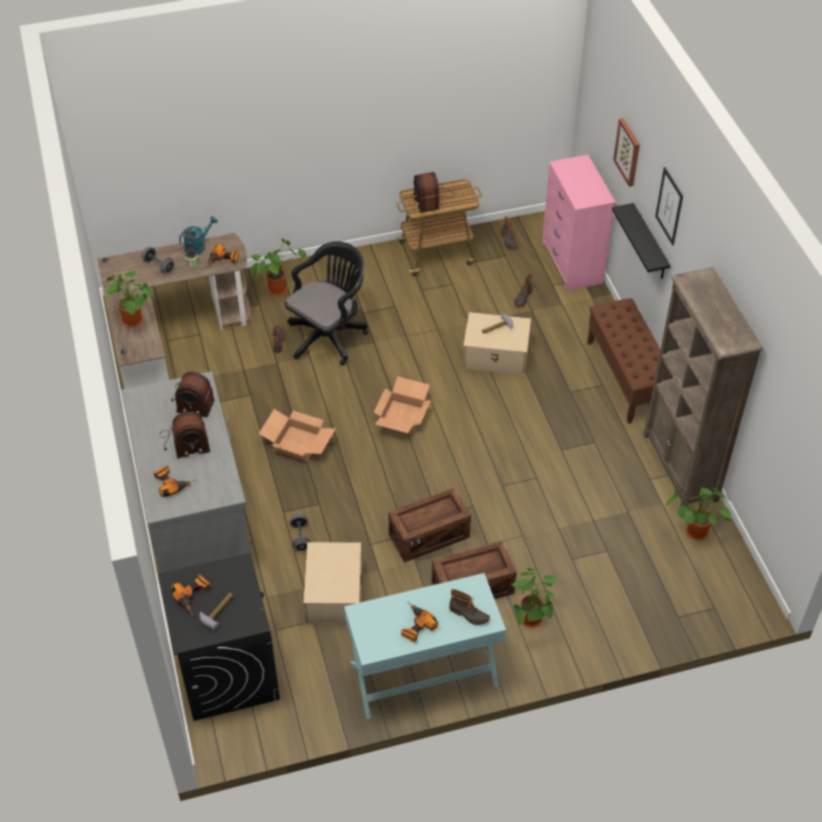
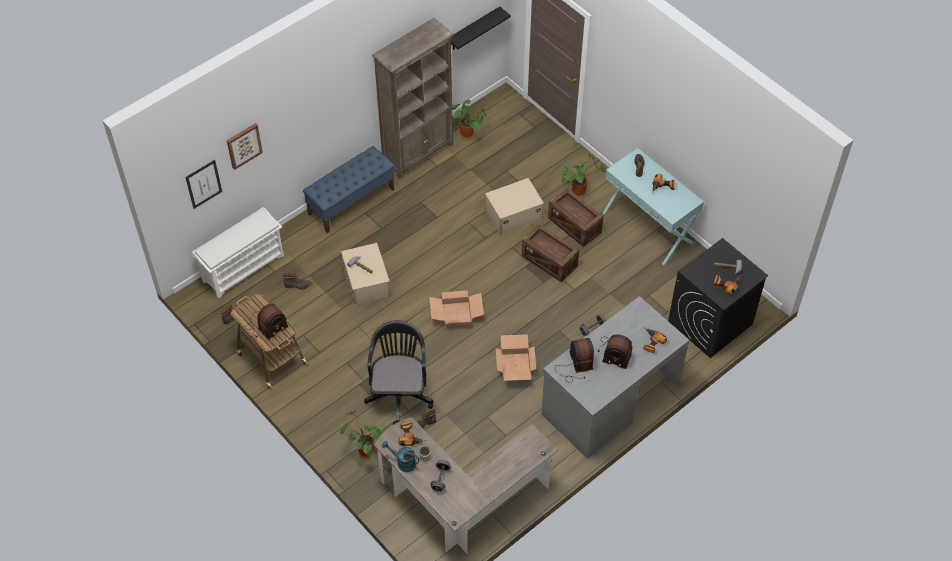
camera: 115 degrees left, 5 degrees up
potted plant [104,271,153,327] -> none
radio [160,411,210,459] -> radio turned 150 degrees clockwise [598,334,632,369]
black office chair [285,241,368,365] -> black office chair turned 75 degrees clockwise [364,320,433,425]
beige storage box [303,542,363,625] -> beige storage box moved to [485,178,544,235]
pink dresser [542,155,616,291] -> white shoe rack [192,207,284,299]
brown bench [587,298,661,424] -> blue bench [303,146,394,233]
black shelf [612,203,670,279] -> black shelf moved to [451,6,511,50]
picture [655,167,683,246] -> picture moved to [185,160,222,209]

